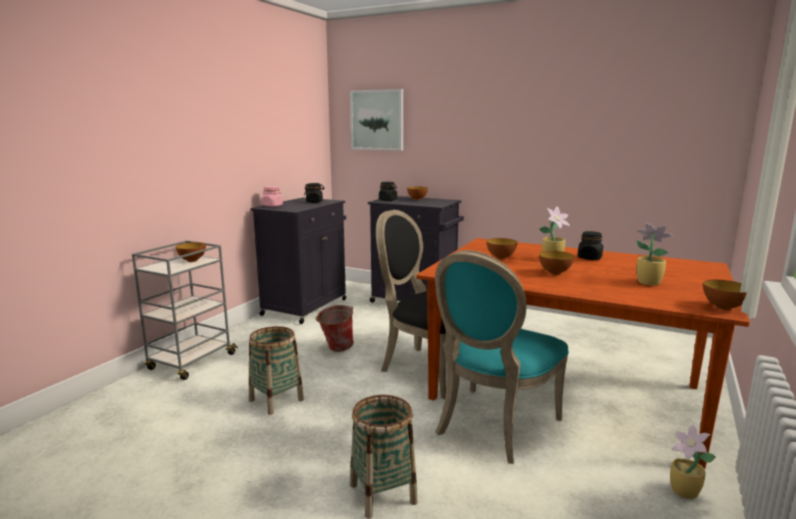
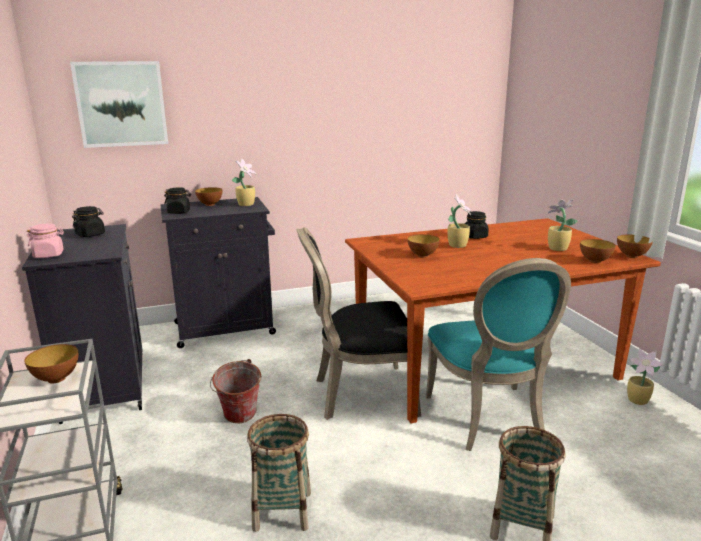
camera: 45 degrees left, 5 degrees up
bowl [539,251,574,275] -> bowl moved to [580,239,616,263]
none -> potted plant [232,158,256,206]

